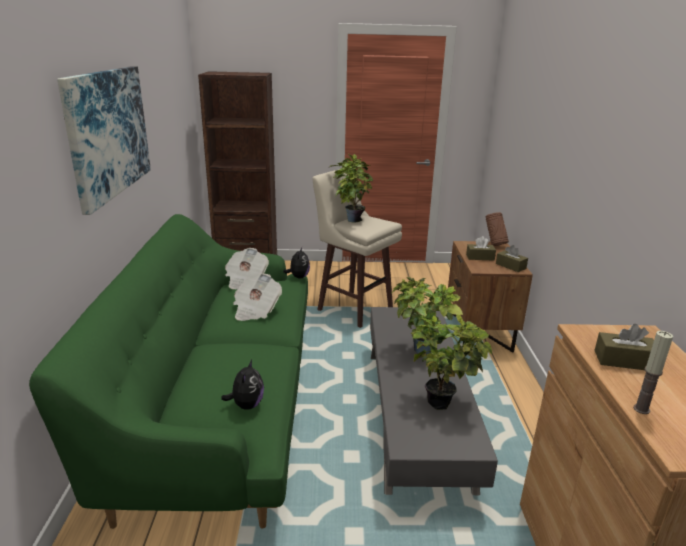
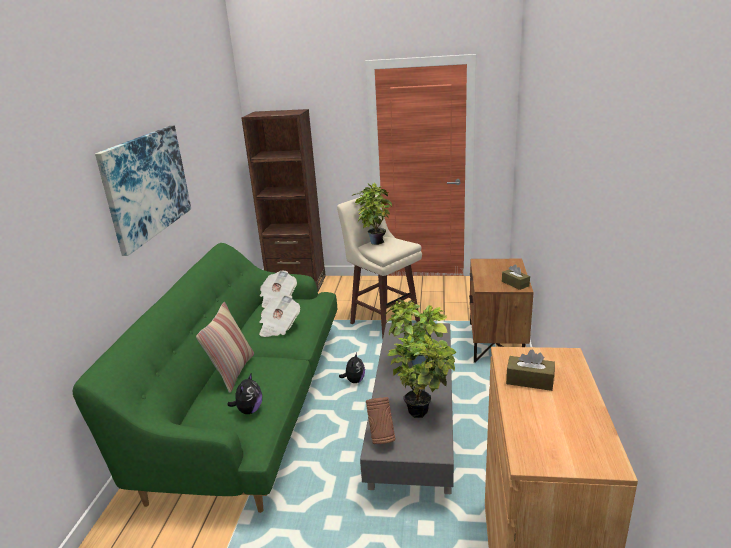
camera: 10 degrees right, 0 degrees up
plush toy [283,247,310,279] -> plush toy moved to [339,352,365,383]
brown tissue box [466,236,496,261] -> none
brown vase [485,212,509,246] -> brown vase moved to [366,397,395,444]
candle [633,331,673,414] -> none
none -> pillow [196,302,254,393]

